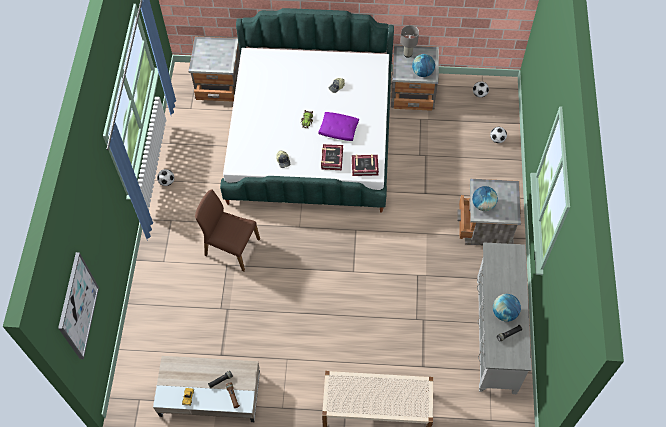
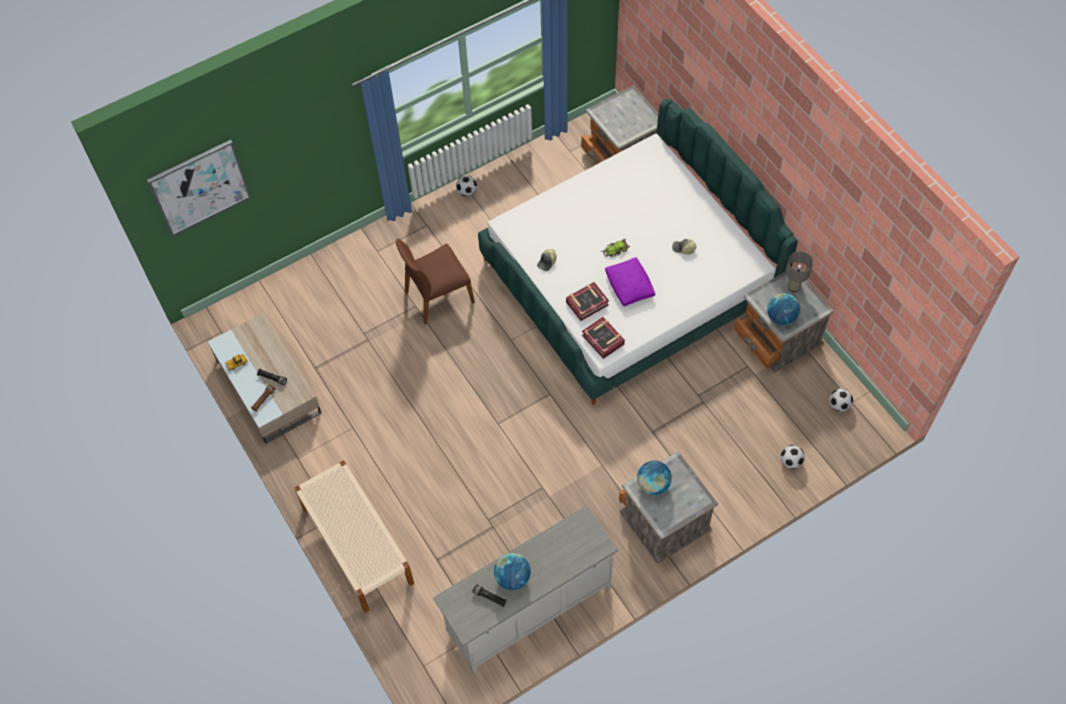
camera: 55 degrees right, 0 degrees up
brown chair [195,190,260,272] -> brown chair turned 105 degrees counterclockwise [396,239,475,324]

